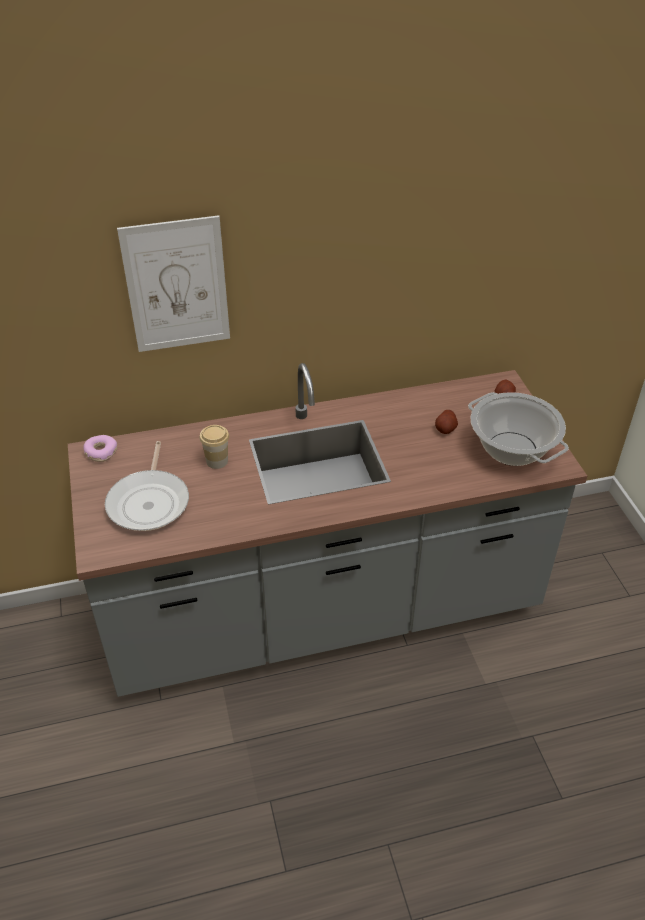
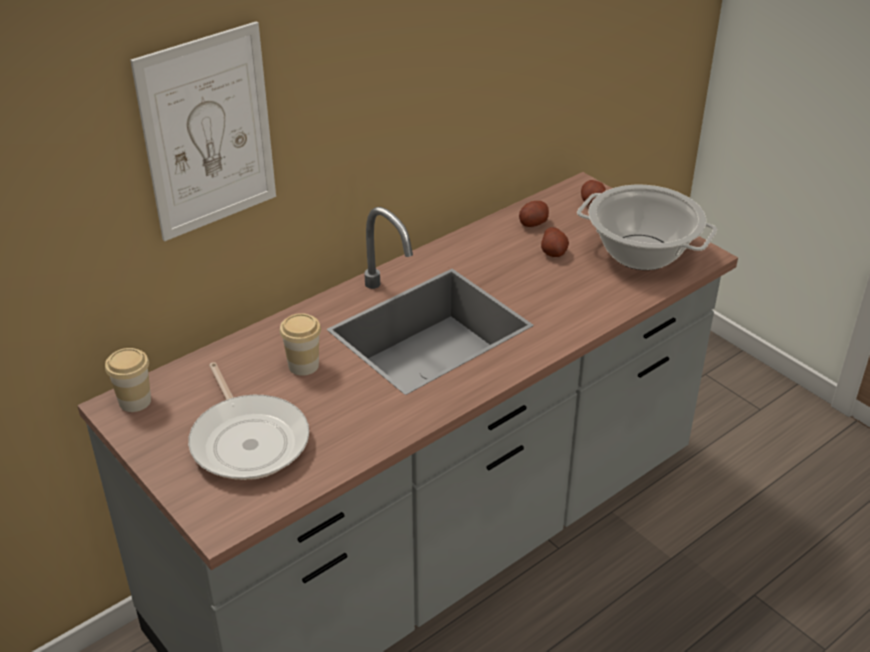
camera: 25 degrees left, 5 degrees down
donut [83,435,117,462] -> cup [105,348,151,412]
none -> potato [519,201,549,227]

